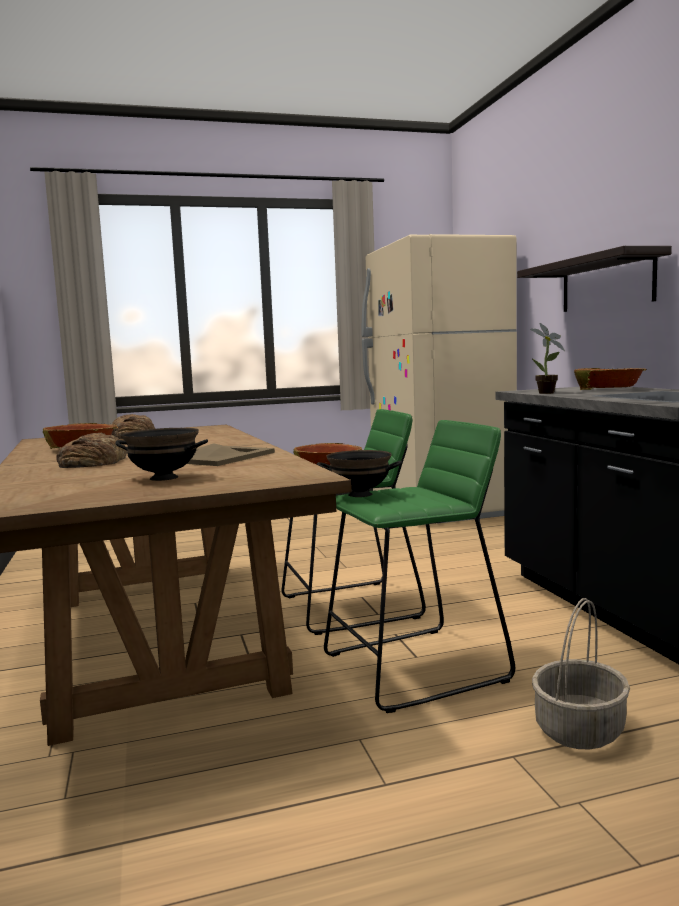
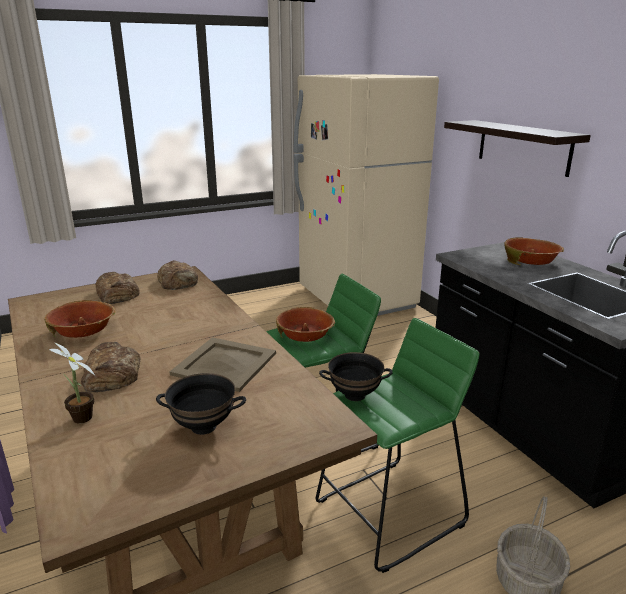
camera: 10 degrees left, 15 degrees up
potted plant [531,323,565,394] -> potted plant moved to [49,342,95,423]
none -> bread [157,260,198,290]

